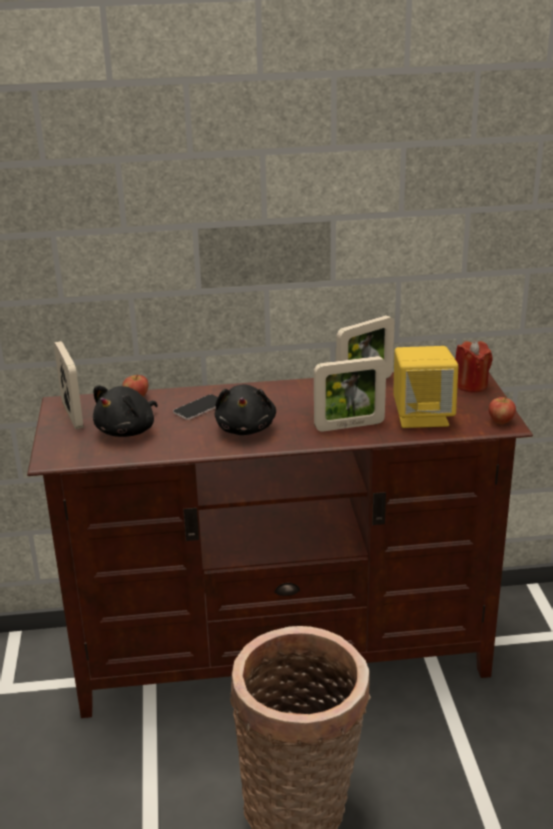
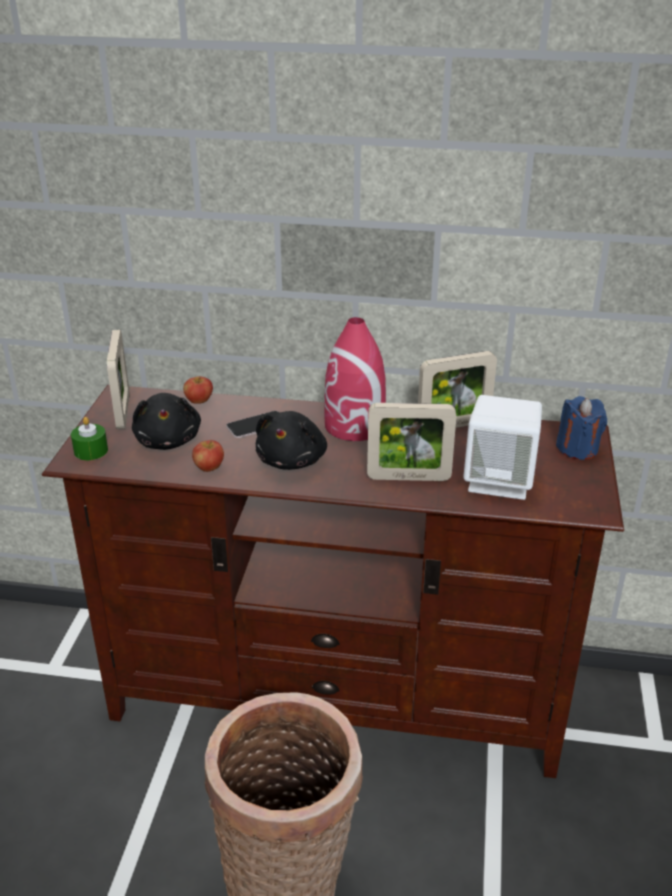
camera: 15 degrees right, 5 degrees up
black plush toy [93,386,158,437] -> black plush toy turned 60 degrees counterclockwise [132,393,201,450]
yellow speaker [393,346,459,428] -> white speaker [463,395,542,500]
red candle [455,340,493,392] -> blue candle [556,396,607,460]
apple [489,396,516,424] -> apple moved to [192,440,224,472]
none -> green candle [71,417,108,460]
none -> red vase [324,317,386,441]

